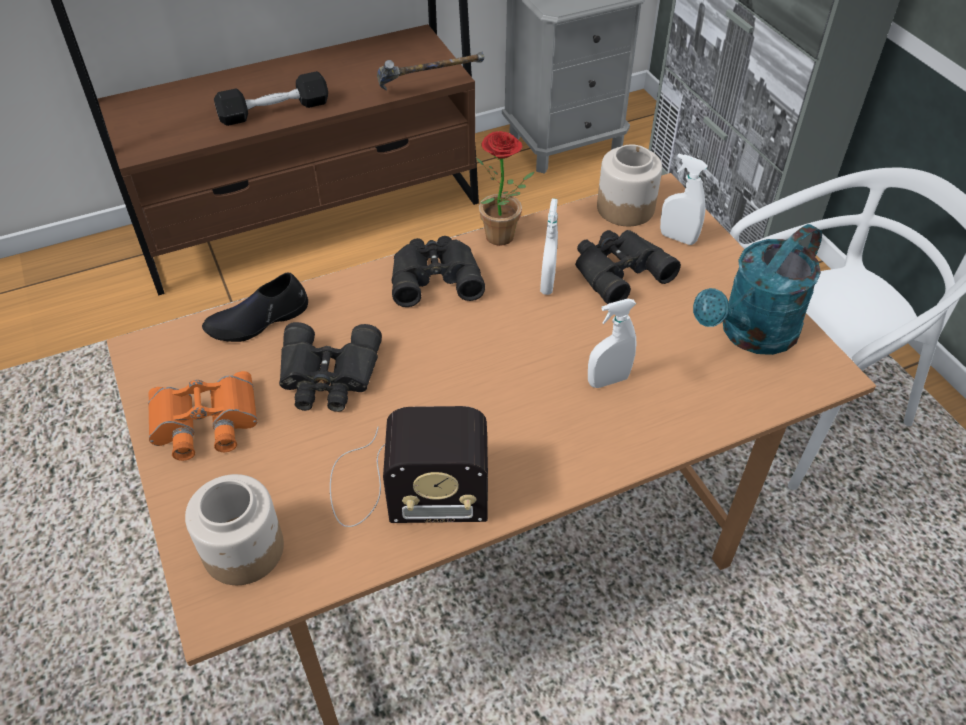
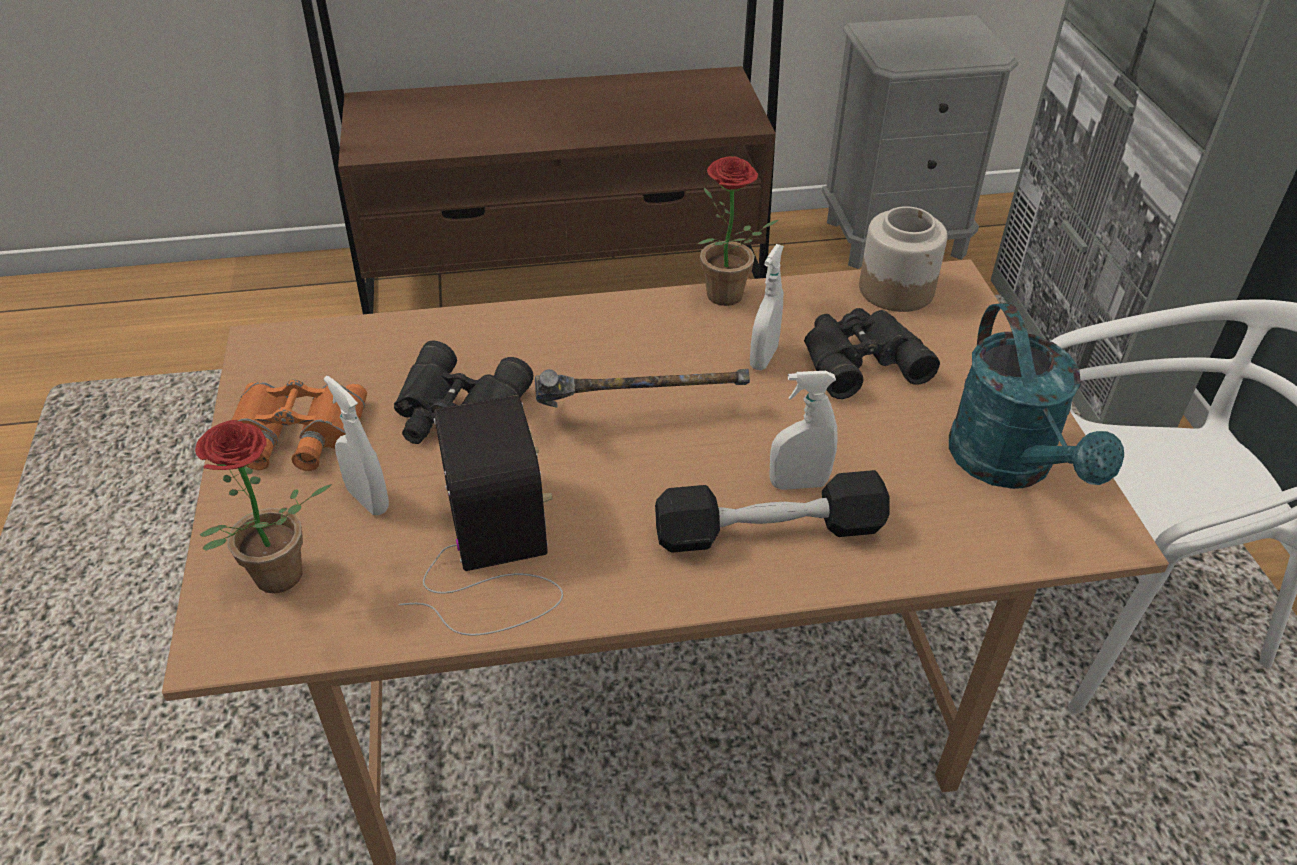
camera: 15 degrees right, 5 degrees down
jar [185,474,284,585] -> potted plant [195,420,332,593]
black shoe [202,273,308,342] -> none
black dumbbell [214,71,328,126] -> black dumbbell moved to [655,470,890,553]
radio [330,406,488,527] -> radio turned 120 degrees counterclockwise [398,395,563,636]
hammer [377,52,484,90] -> hammer moved to [535,369,750,408]
black binoculars [391,236,485,307] -> none
white spray bottle [660,154,708,245] -> white spray bottle moved to [324,376,389,515]
turquoise watering can [693,224,822,355] -> turquoise watering can turned 75 degrees counterclockwise [949,303,1124,489]

